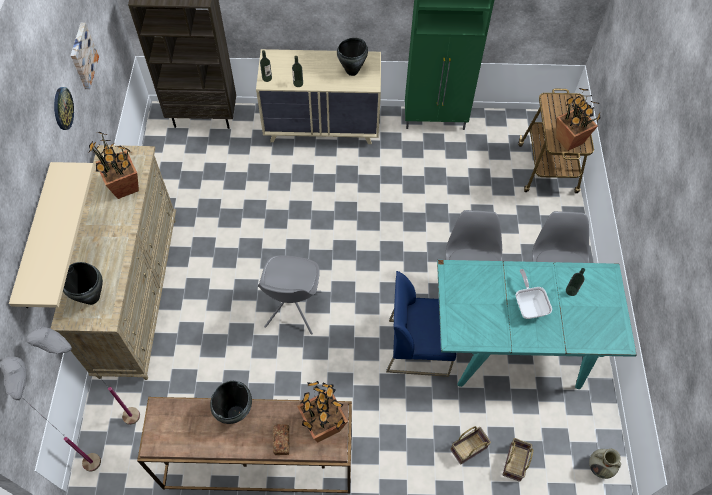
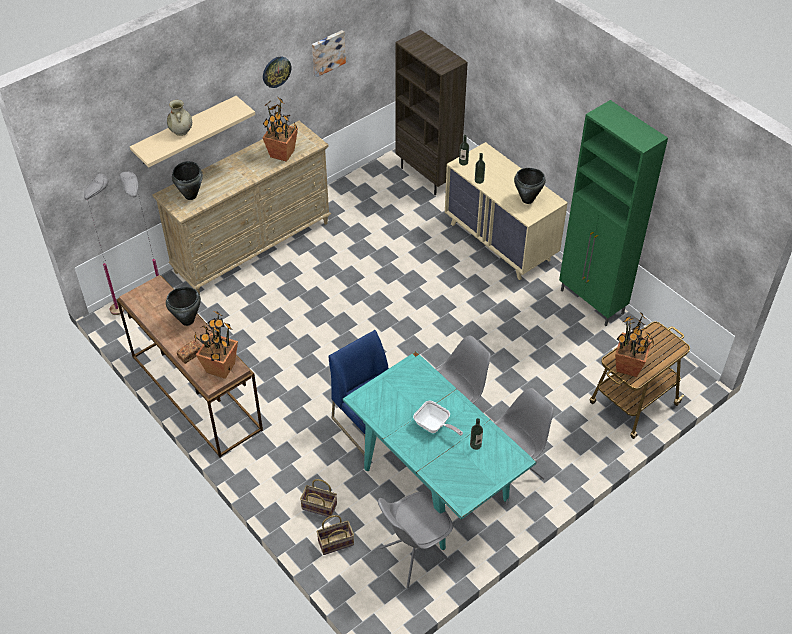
camera: 50 degrees right, 10 degrees down
grey chair [258,255,321,335] -> grey chair moved to [378,492,453,588]
frying pan [516,269,552,319] -> frying pan turned 90 degrees clockwise [413,401,463,436]
beige vase [589,449,621,479] -> beige vase moved to [167,100,192,136]

